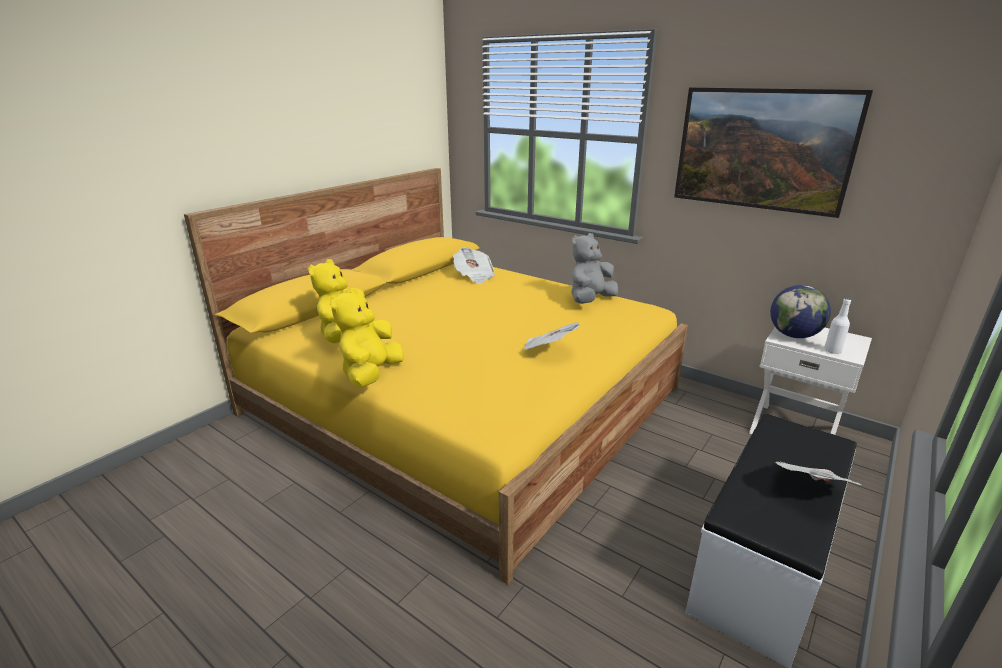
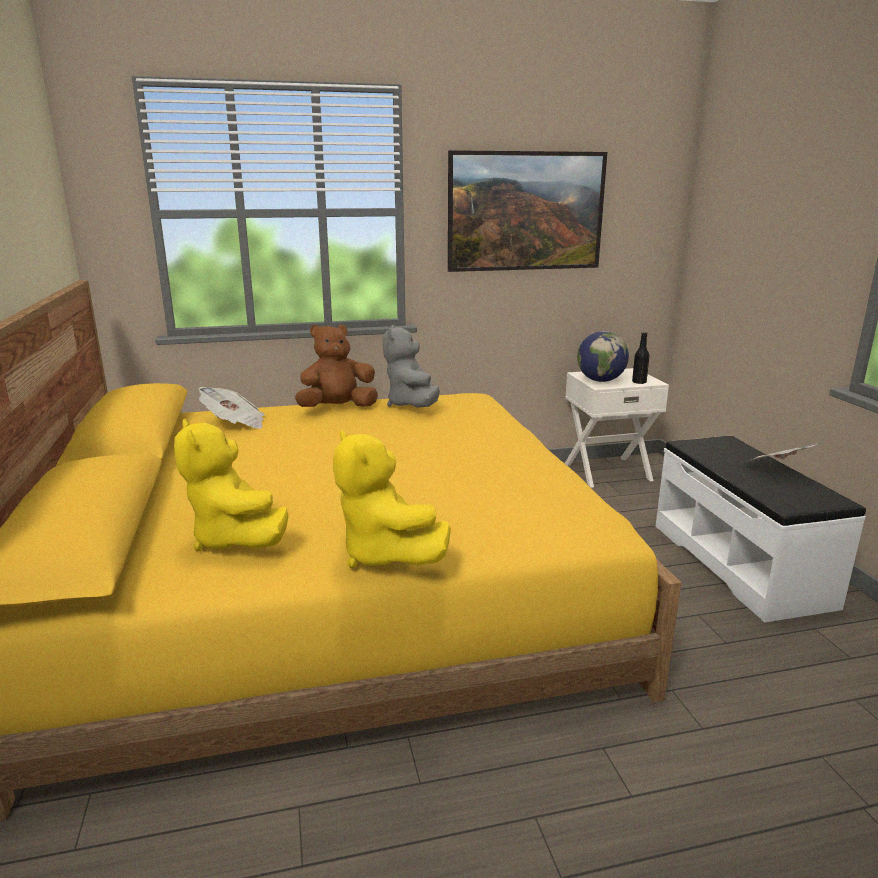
camera: 50 degrees left, 5 degrees down
newspaper [521,322,580,351] -> none
white bottle [824,298,851,354] -> black bottle [632,332,650,384]
none -> brown plush toy [295,324,378,407]

